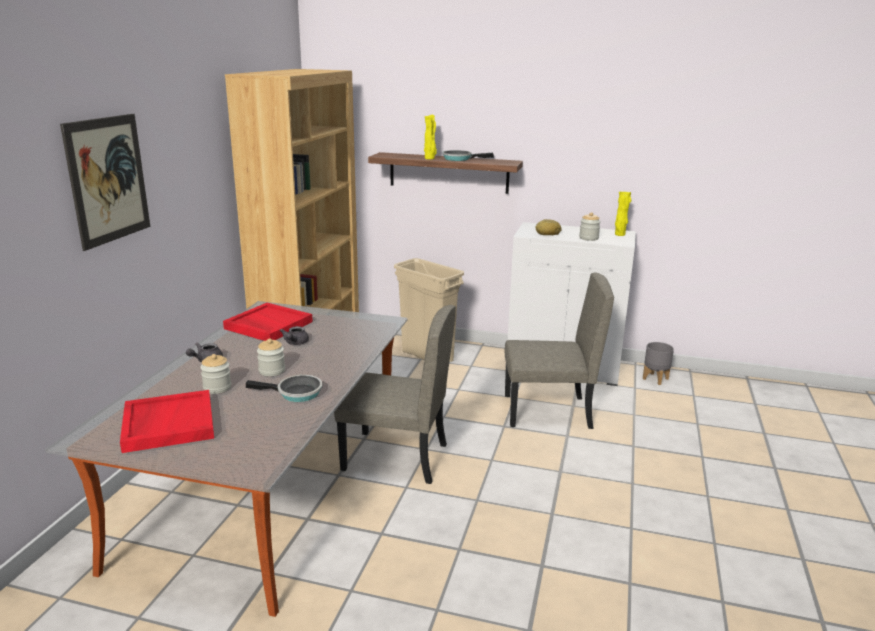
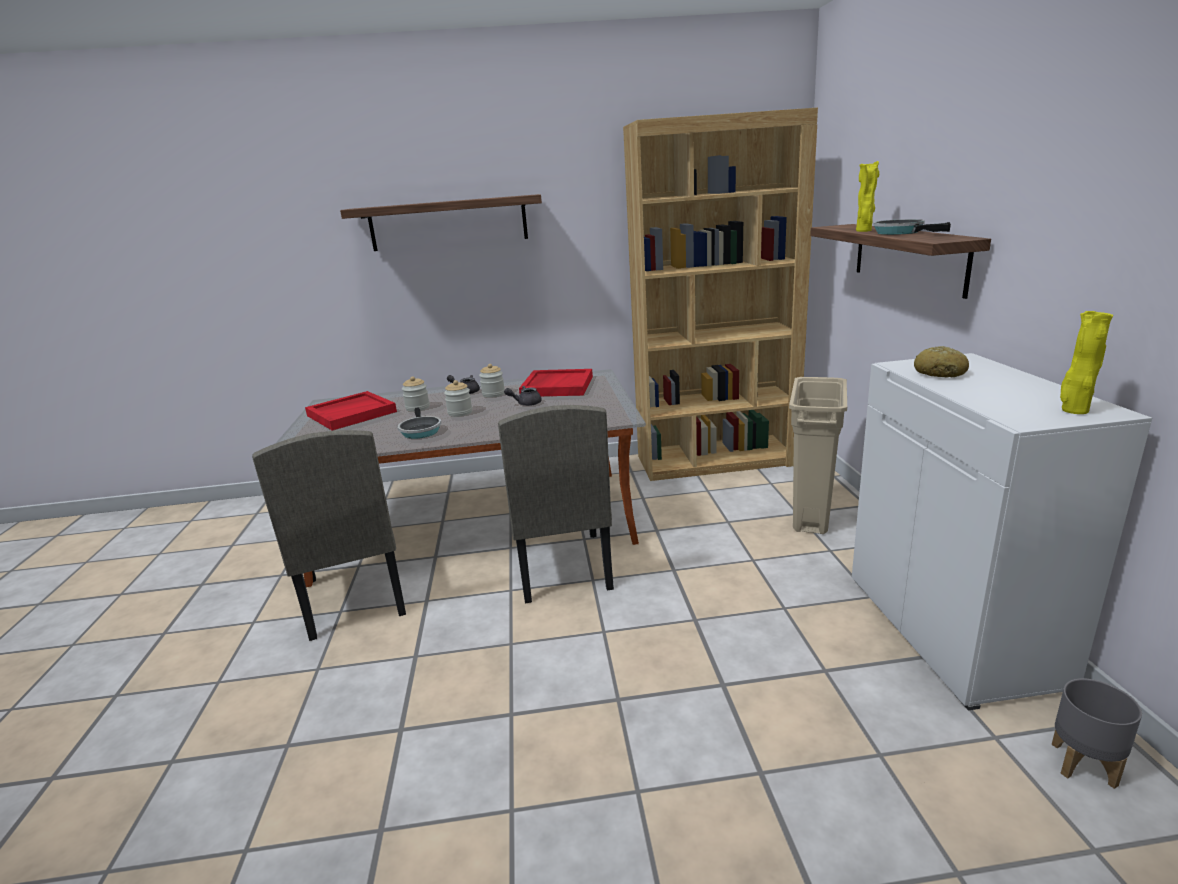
camera: 70 degrees right, 0 degrees up
picture [60,114,150,251] -> shelf [340,194,542,251]
beige chair [505,272,614,429] -> beige chair moved to [252,430,406,641]
jar [579,212,601,241] -> jar moved to [479,364,505,398]

